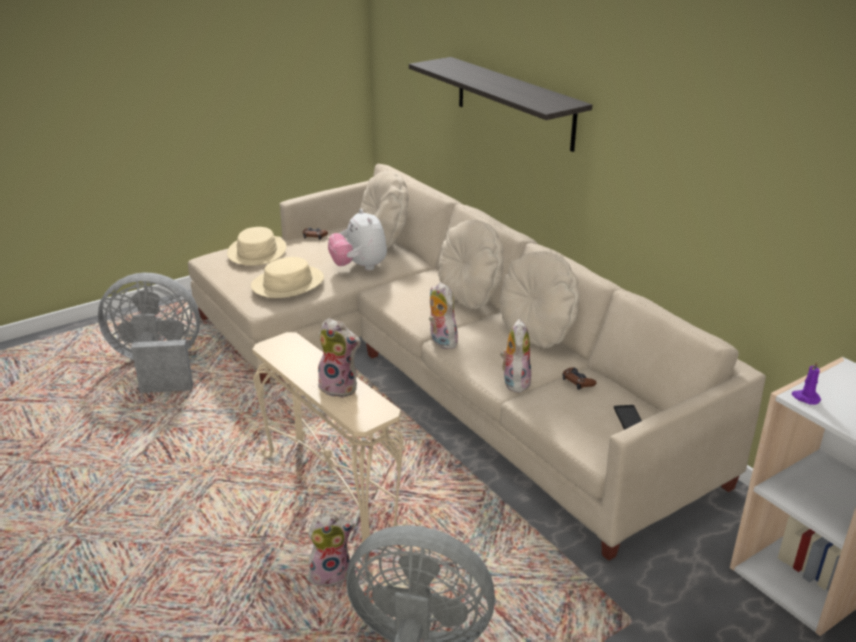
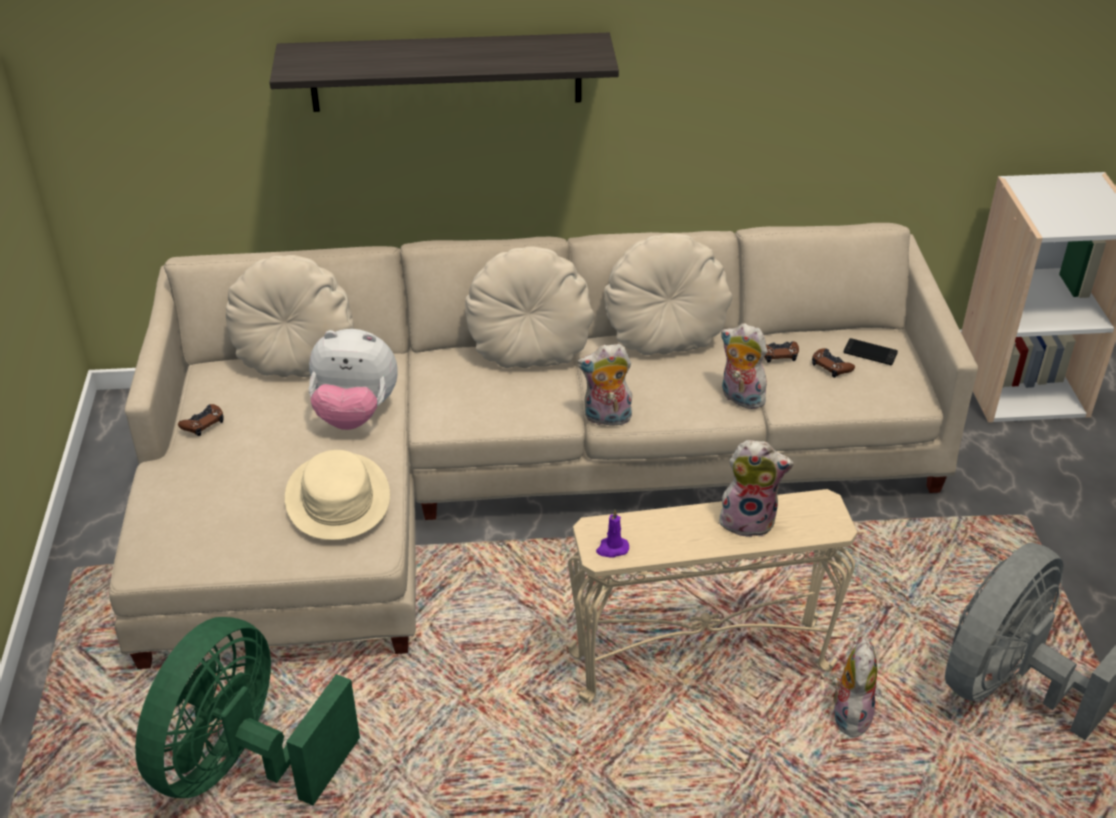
camera: 60 degrees left, 10 degrees up
grey fan [98,273,200,393] -> green fan [135,617,360,805]
beige hat [227,227,286,265] -> none
plush toy [318,318,361,398] -> plush toy turned 45 degrees clockwise [718,440,794,537]
purple candle [792,360,821,405] -> purple candle moved to [596,510,629,558]
none -> brown game controller [812,348,855,378]

